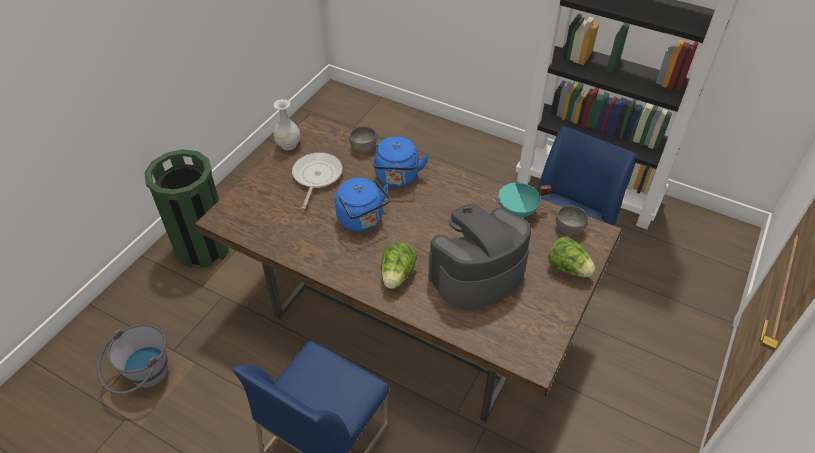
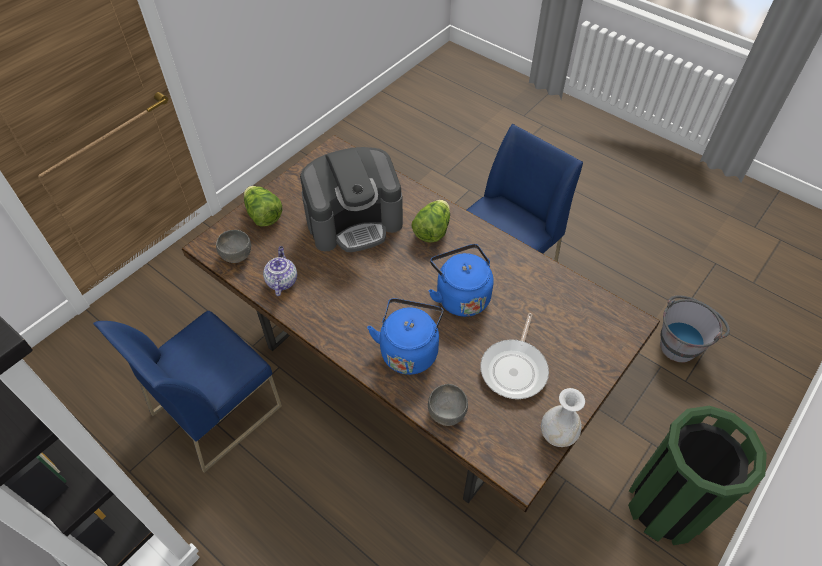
camera: 170 degrees left, 5 degrees up
turquoise cooking pot [494,182,551,218] -> teapot [263,246,297,296]

